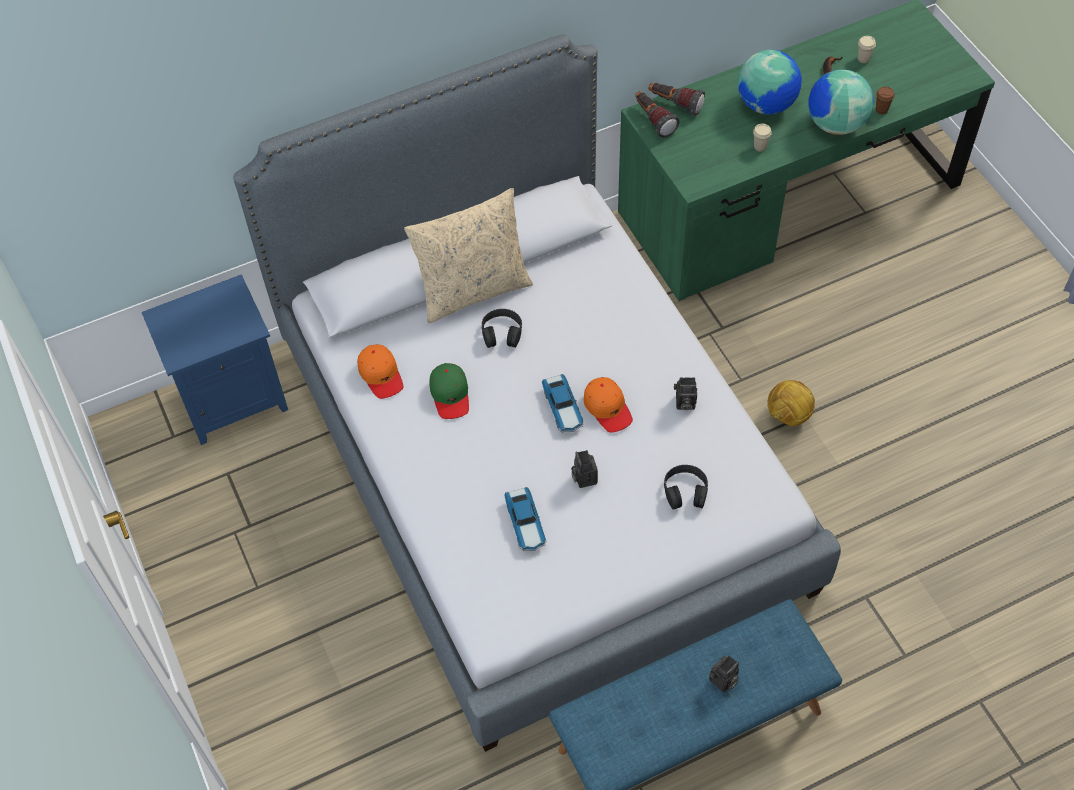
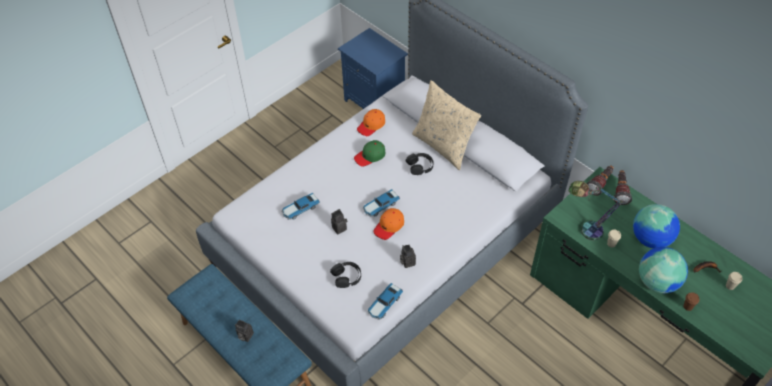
camera: 70 degrees right, 5 degrees down
football [768,380,815,426] -> none
none -> toy car [367,283,403,320]
none -> table lamp [569,181,625,240]

